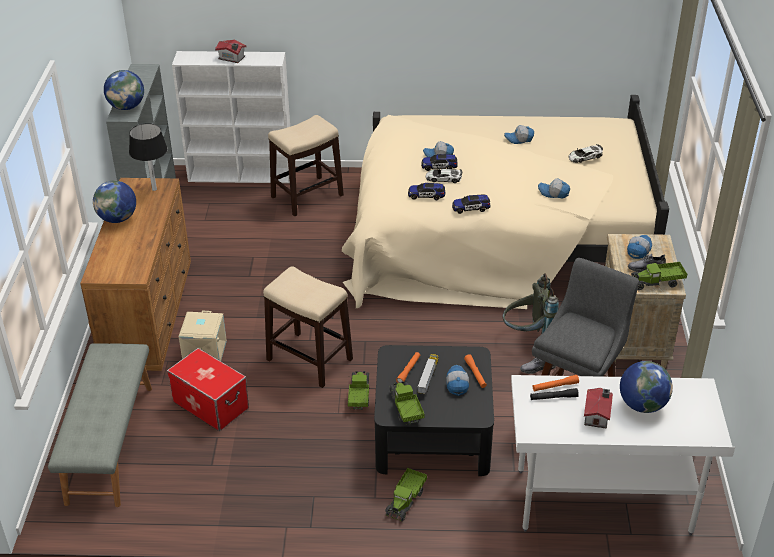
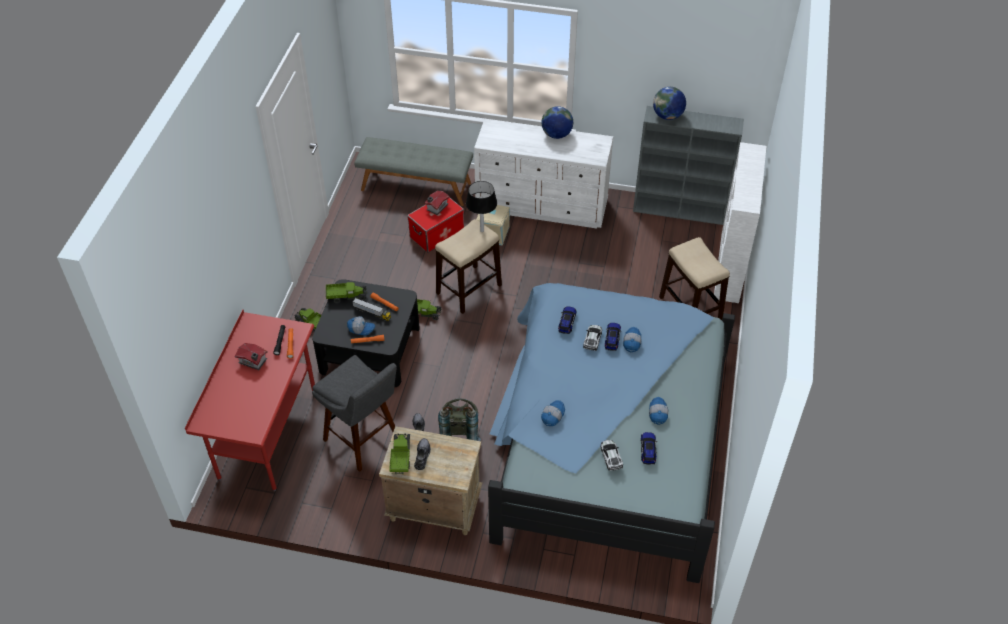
camera: 100 degrees right, 10 degrees up
brown dresser [80,178,191,371] -> white dresser [474,119,613,229]
black table lamp [129,123,168,191] -> black table lamp moved to [466,181,497,232]
toy house [215,40,247,63] -> toy house moved to [424,191,450,215]
beige bed [342,95,669,309] -> blue bed [488,283,735,583]
toy car [452,195,490,214] -> toy car moved to [641,432,657,465]
white desk [511,375,735,535] -> red desk [185,309,315,491]
globe [620,361,673,413] -> none
cap [627,235,652,259] -> none

